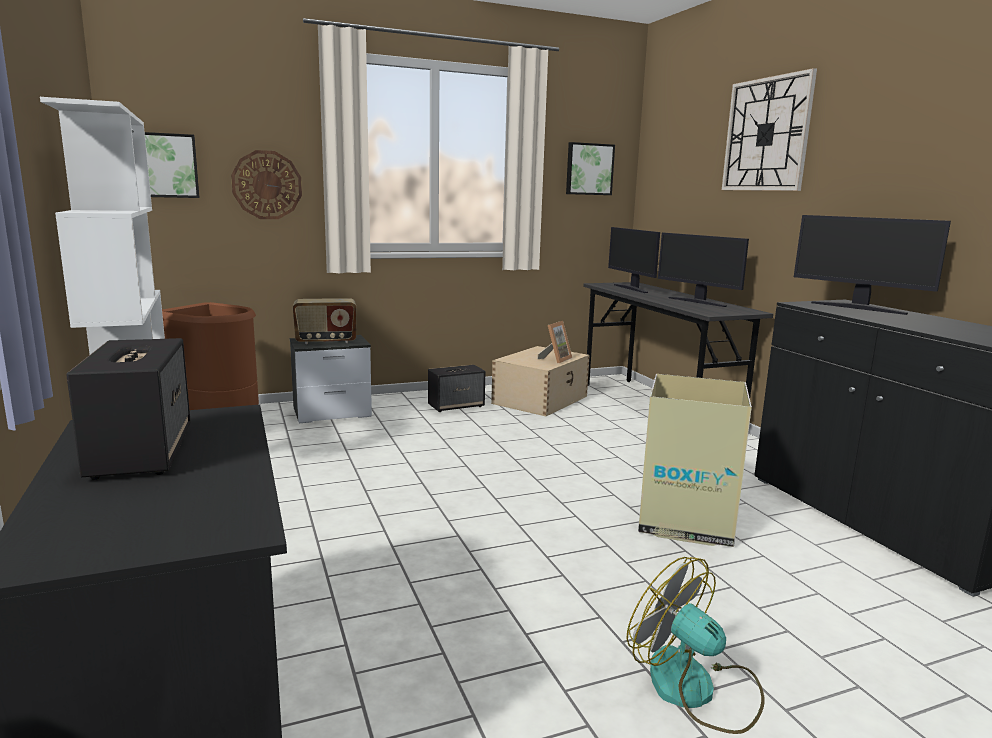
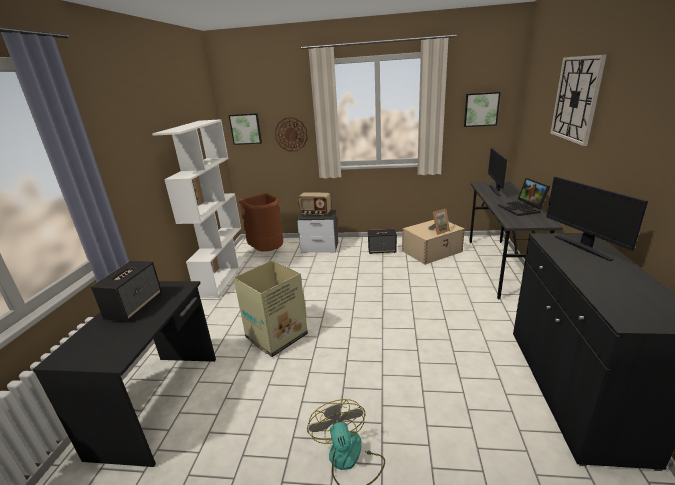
camera: 30 degrees right, 10 degrees up
cardboard box [638,374,752,547] -> cardboard box moved to [233,260,308,357]
monitor [658,233,749,307] -> laptop [498,178,550,216]

